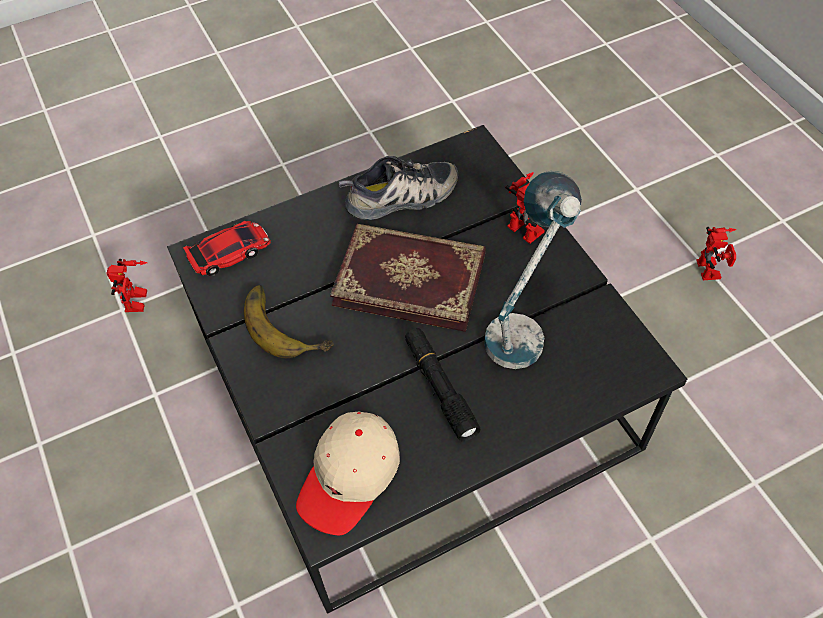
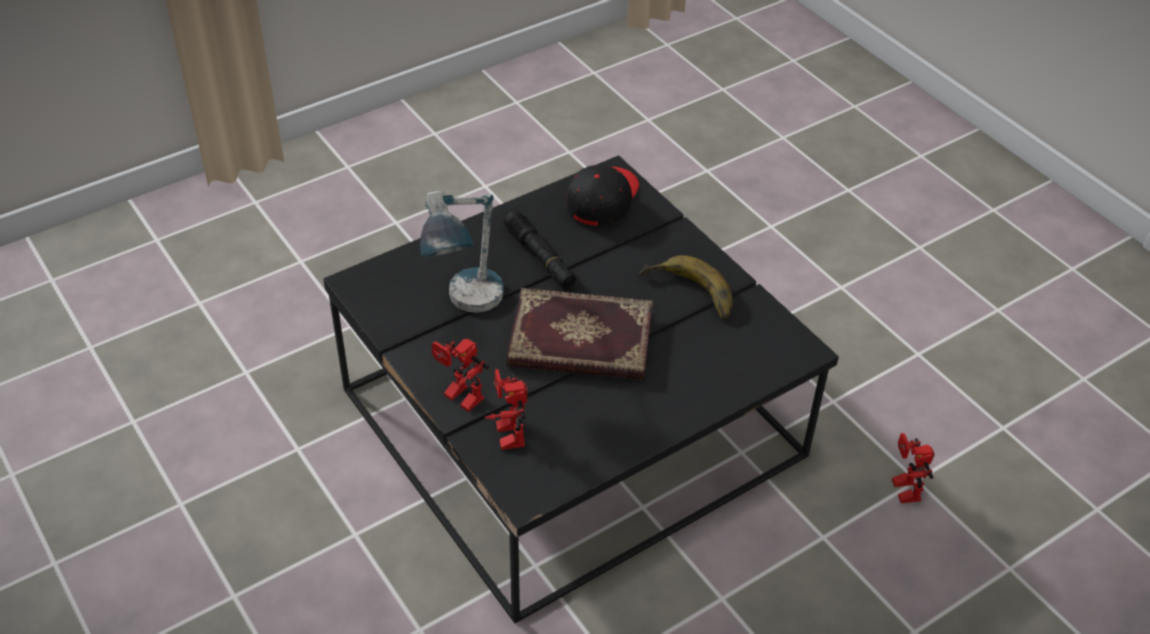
camera: 170 degrees right, 10 degrees down
toy car [183,221,271,276] -> none
beige cap [296,412,400,535] -> black cap [566,165,639,226]
shoe [338,156,458,220] -> none
toy robot [696,227,737,280] -> toy robot moved to [485,369,528,450]

